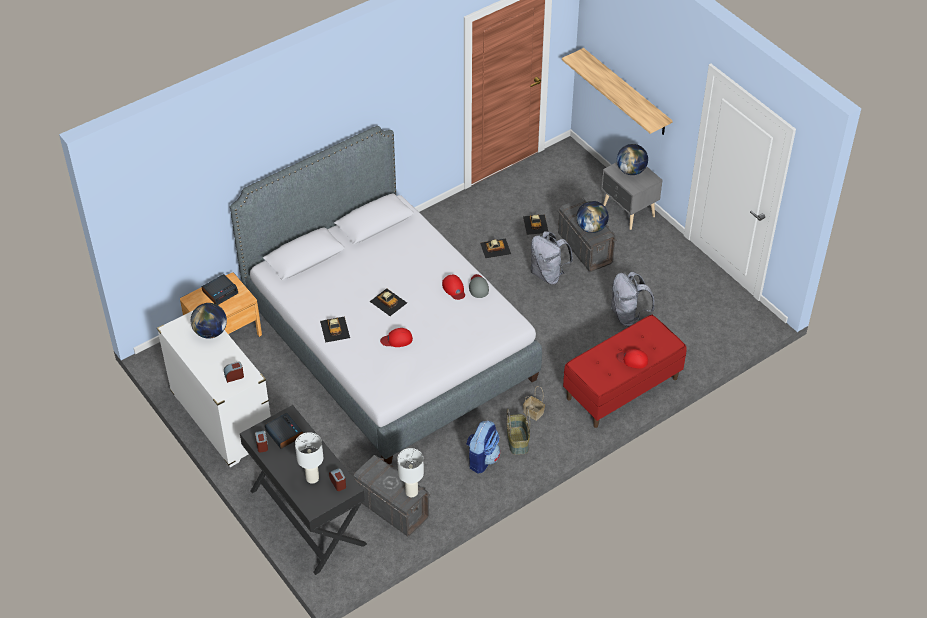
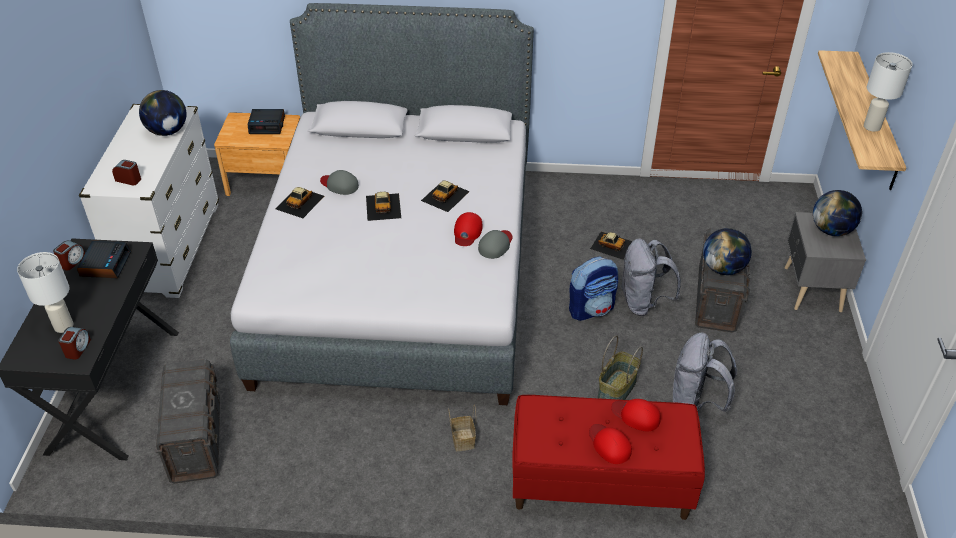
camera: 40 degrees right, 5 degrees down
red cap [380,328,413,347] -> red cap moved to [611,399,661,432]
white table lamp [397,448,424,497] -> white table lamp moved to [864,52,913,132]
backpack [466,421,500,474] -> backpack moved to [569,256,618,321]
basket [507,407,530,455] -> basket moved to [598,335,643,400]
toy car [523,214,549,235] -> toy car moved to [421,181,470,212]
none -> grey cap [320,170,359,195]

